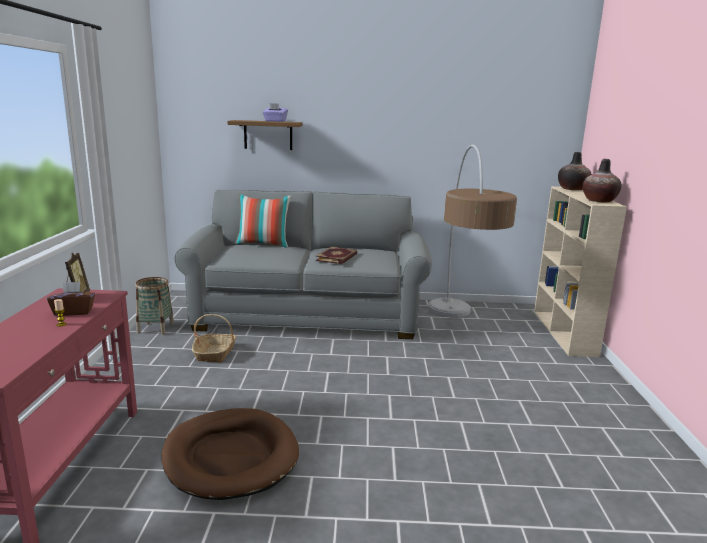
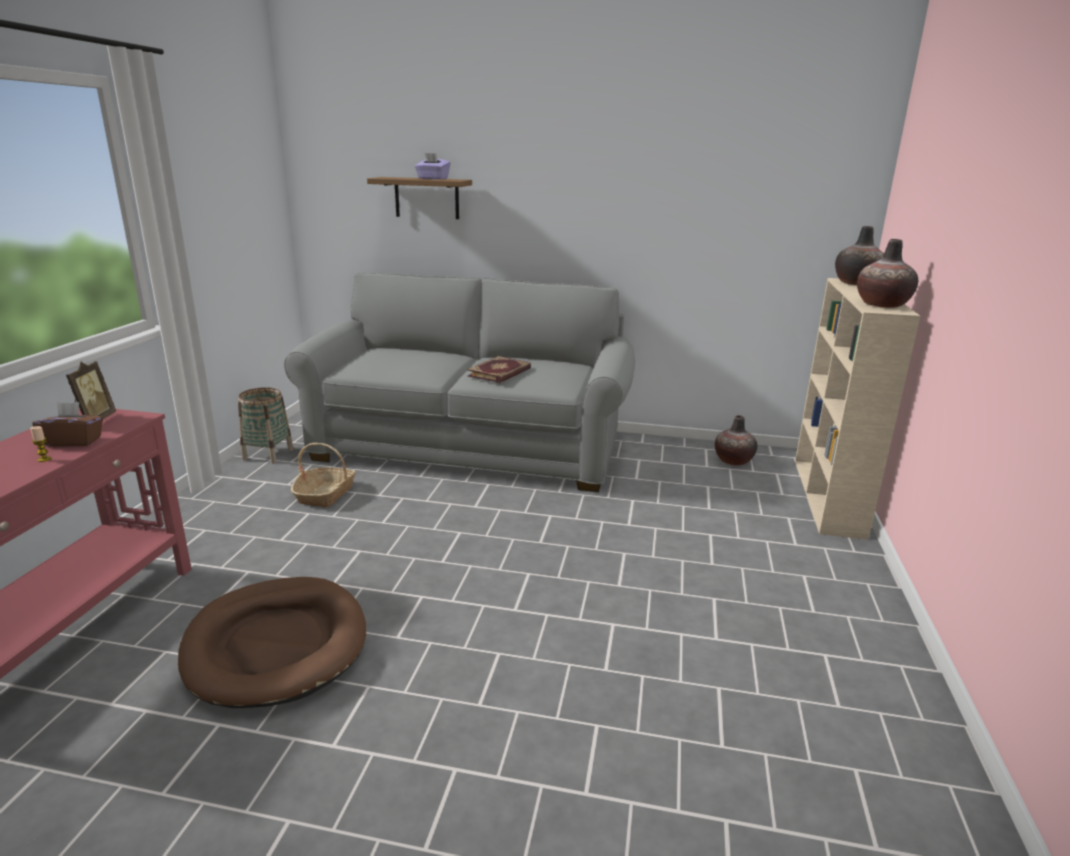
camera: 10 degrees right, 5 degrees up
pillow [235,194,291,248] -> none
floor lamp [428,145,517,318] -> none
none -> vase [715,415,757,466]

